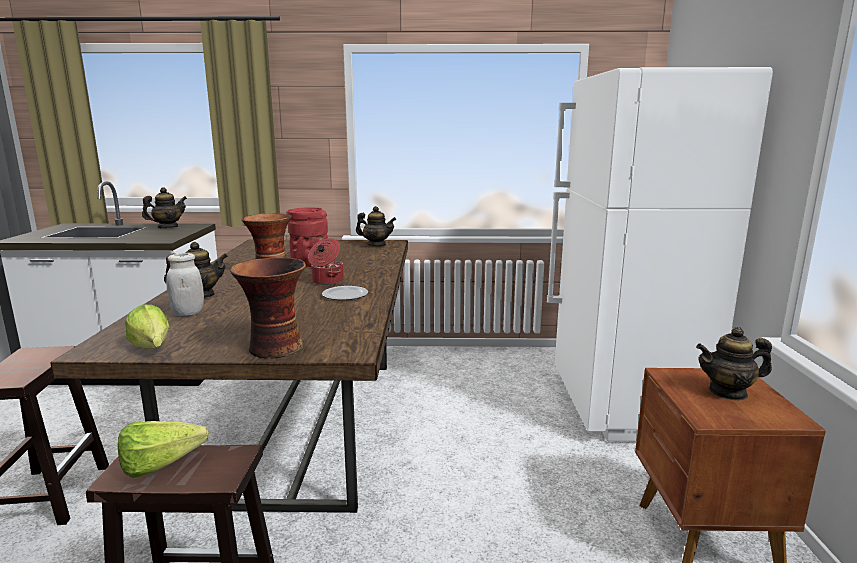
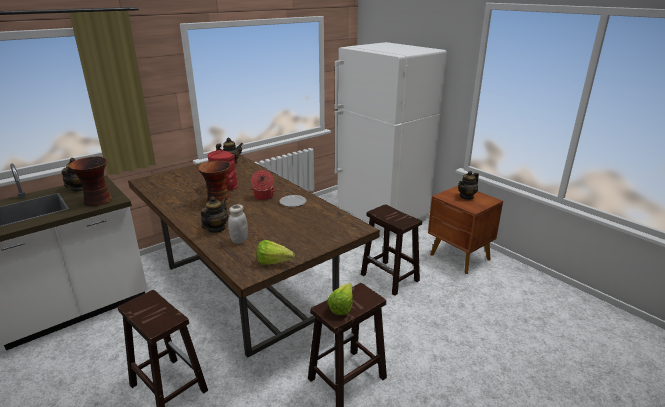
camera: 40 degrees left, 10 degrees up
vase [230,258,306,359] -> vase moved to [68,156,112,206]
none -> brown stool [361,204,422,296]

